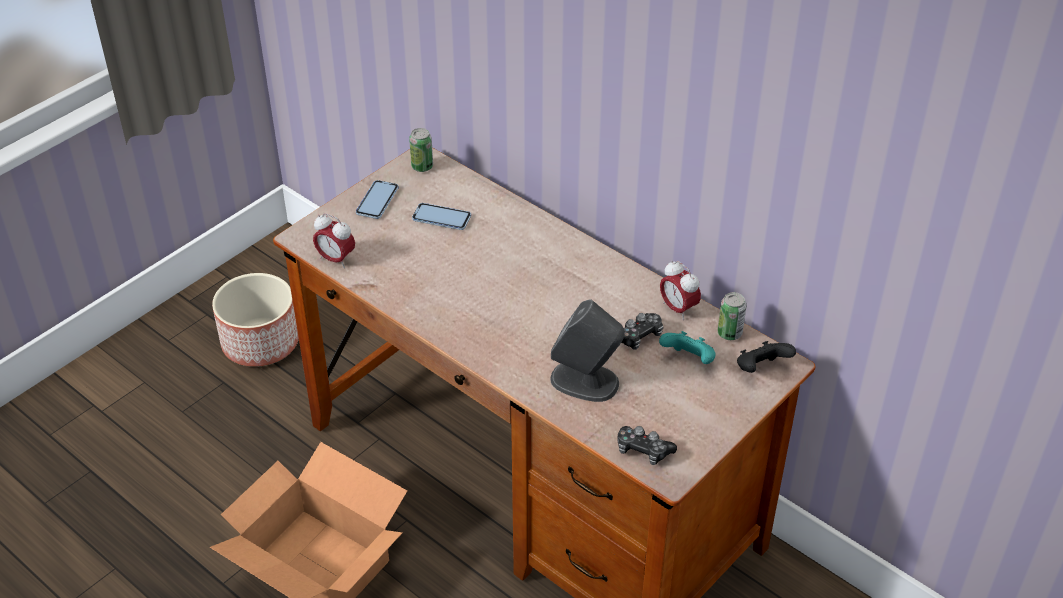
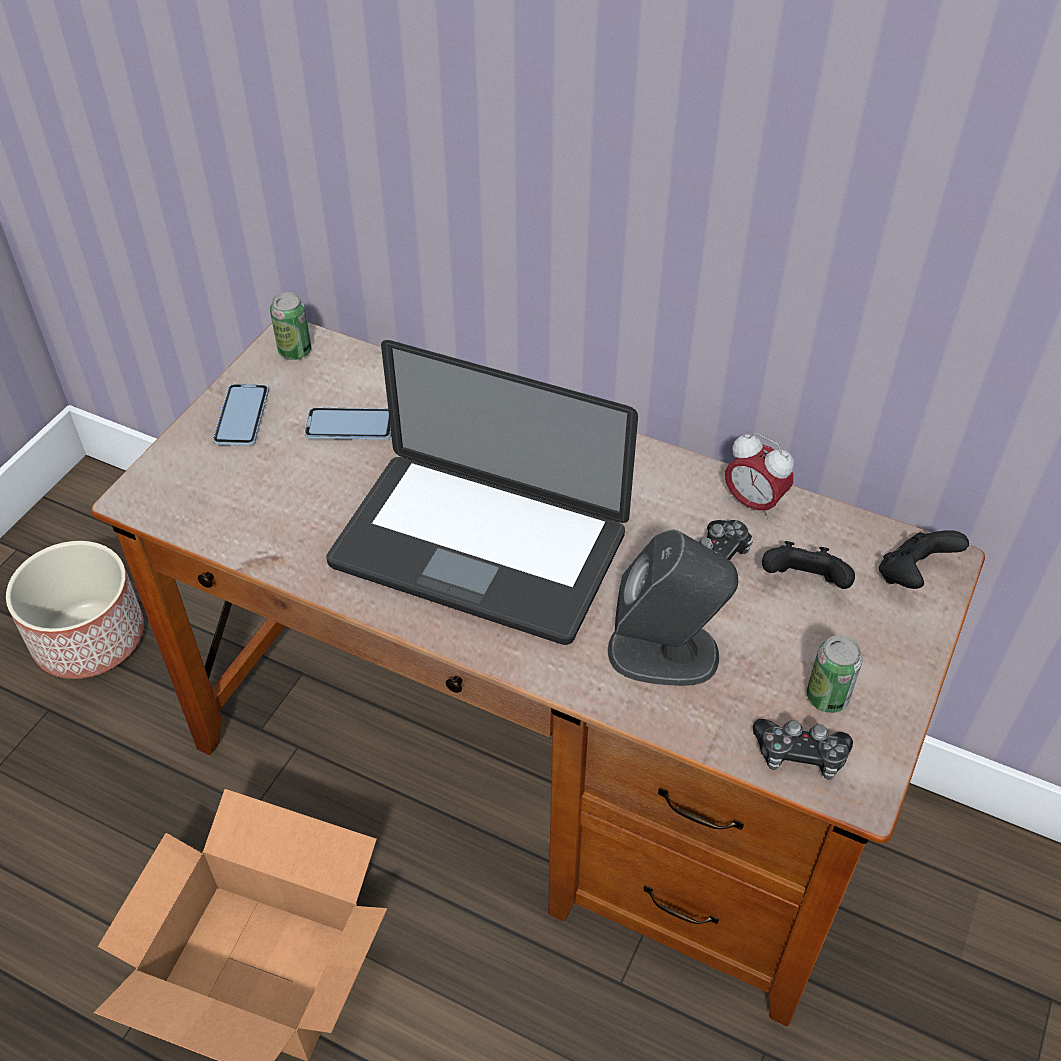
camera: 15 degrees left, 5 degrees up
alarm clock [313,213,355,268] -> none
turquoise game controller [659,331,716,364] -> black game controller [762,541,855,589]
can [717,292,747,340] -> can moved to [806,635,863,713]
none -> laptop [326,340,638,645]

